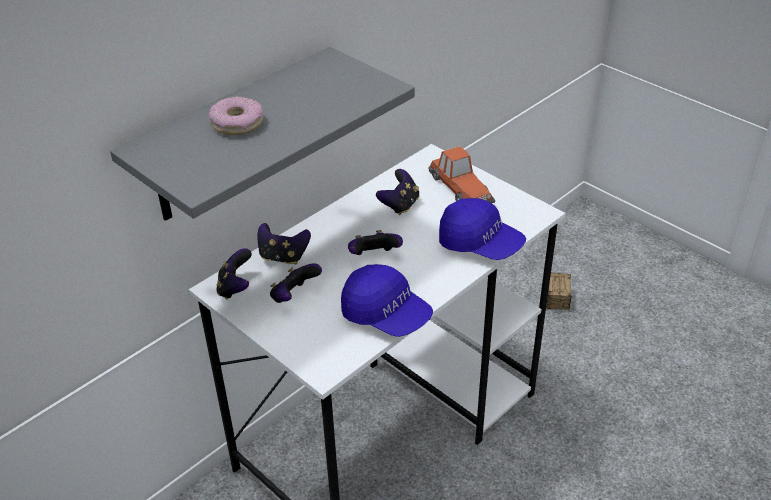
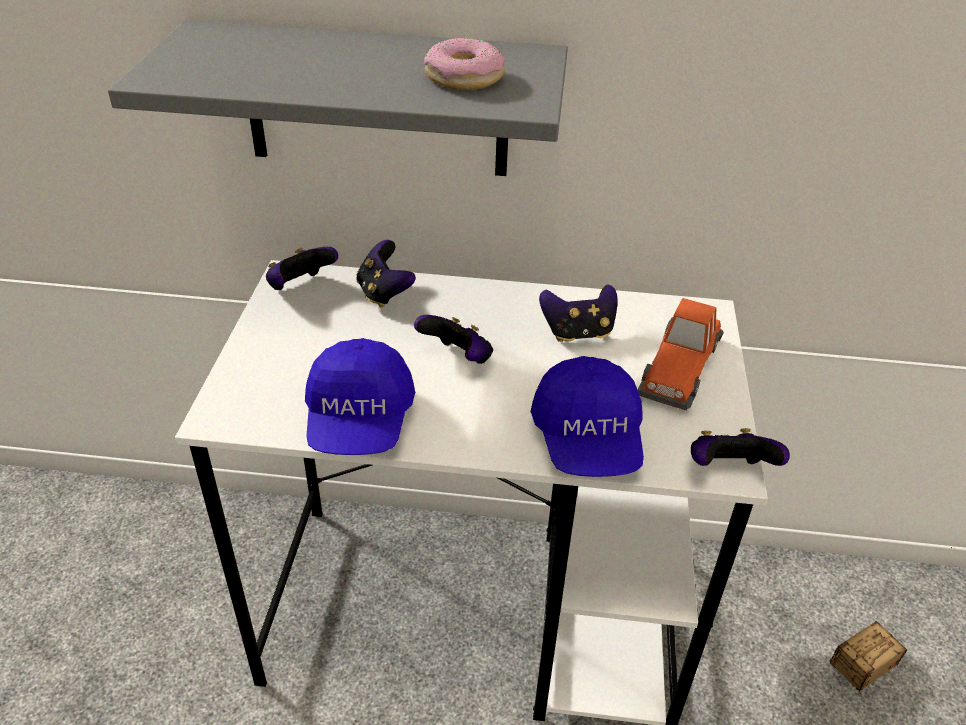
camera: 50 degrees right, 0 degrees up
donut [208,96,263,135] -> donut moved to [424,38,506,90]
game controller [270,264,322,303] -> game controller moved to [691,428,790,466]

